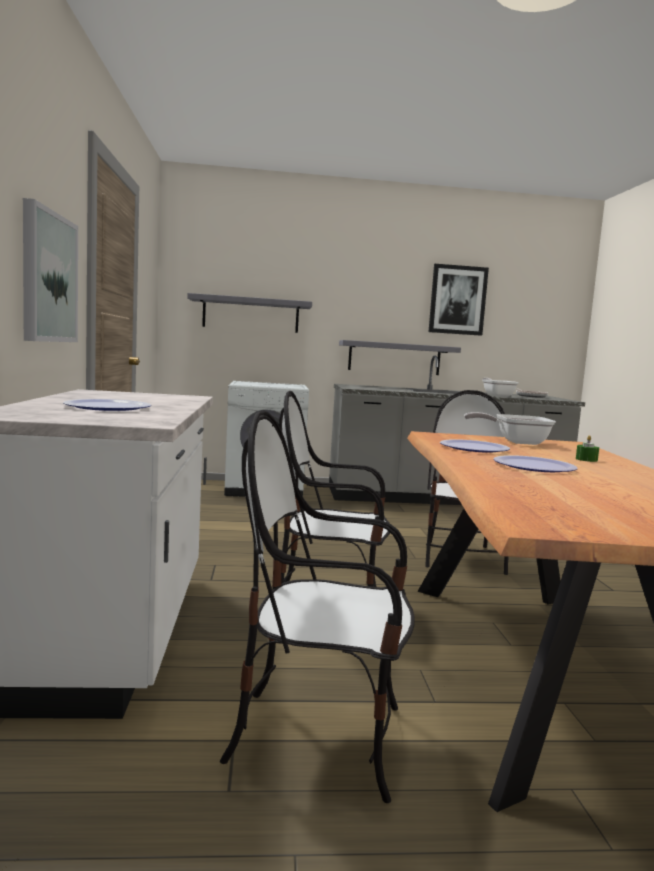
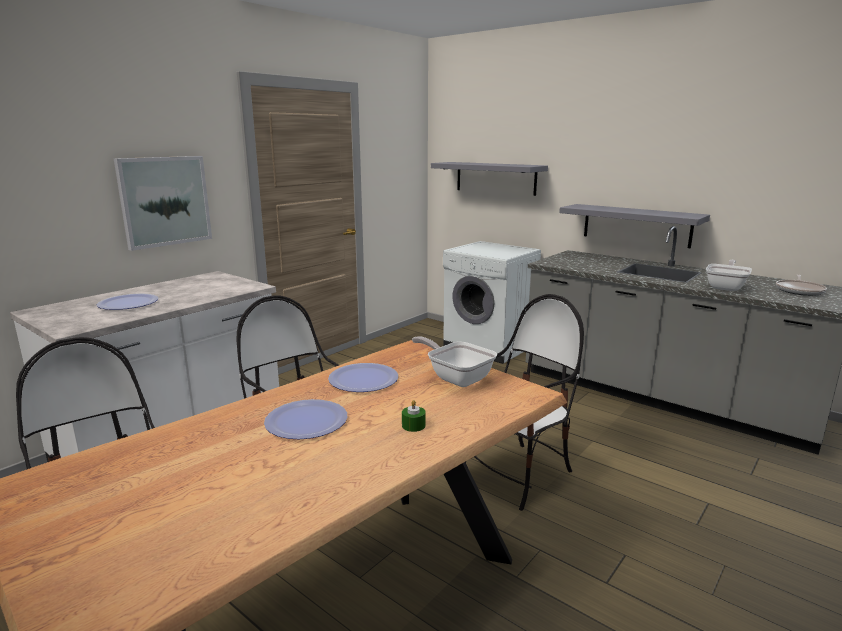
camera: 45 degrees right, 10 degrees up
picture [429,264,489,336] -> none

